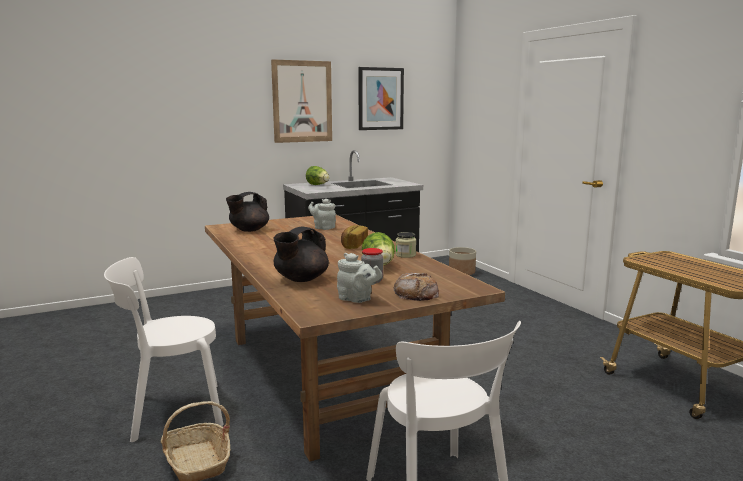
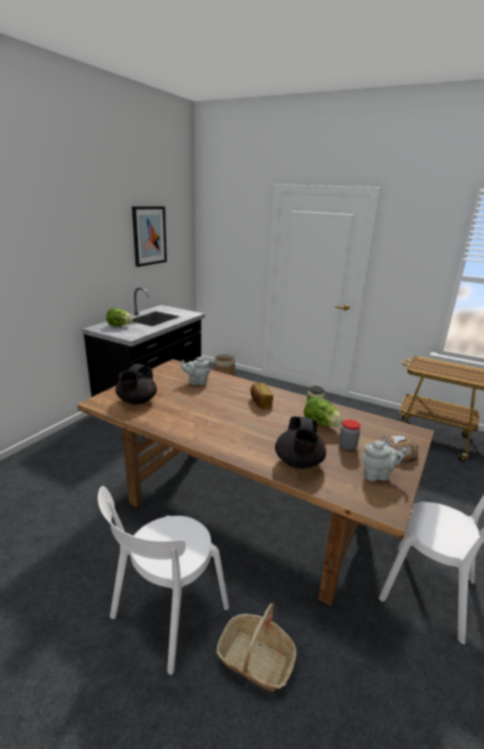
camera: 35 degrees left, 10 degrees up
picture [271,59,332,143] -> none

